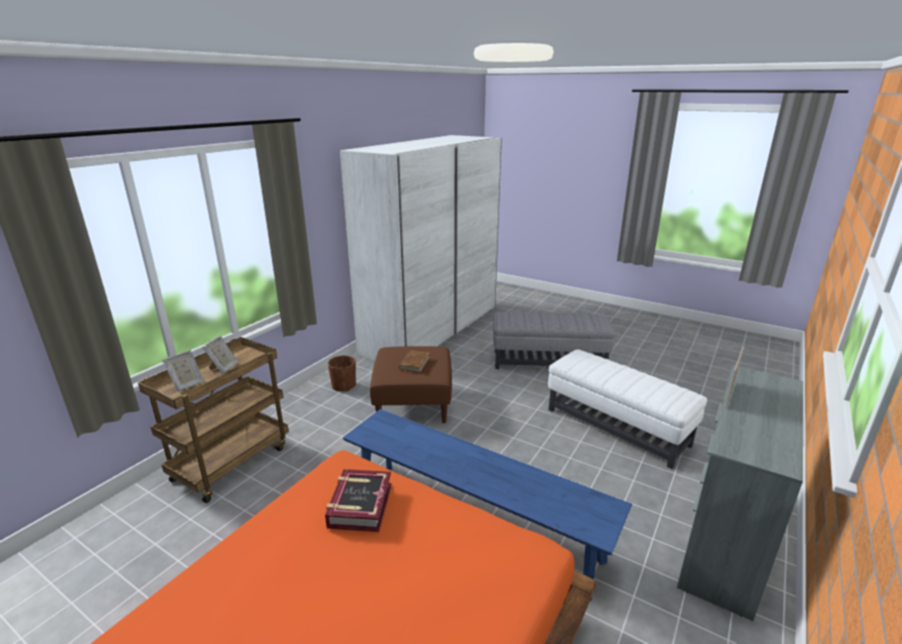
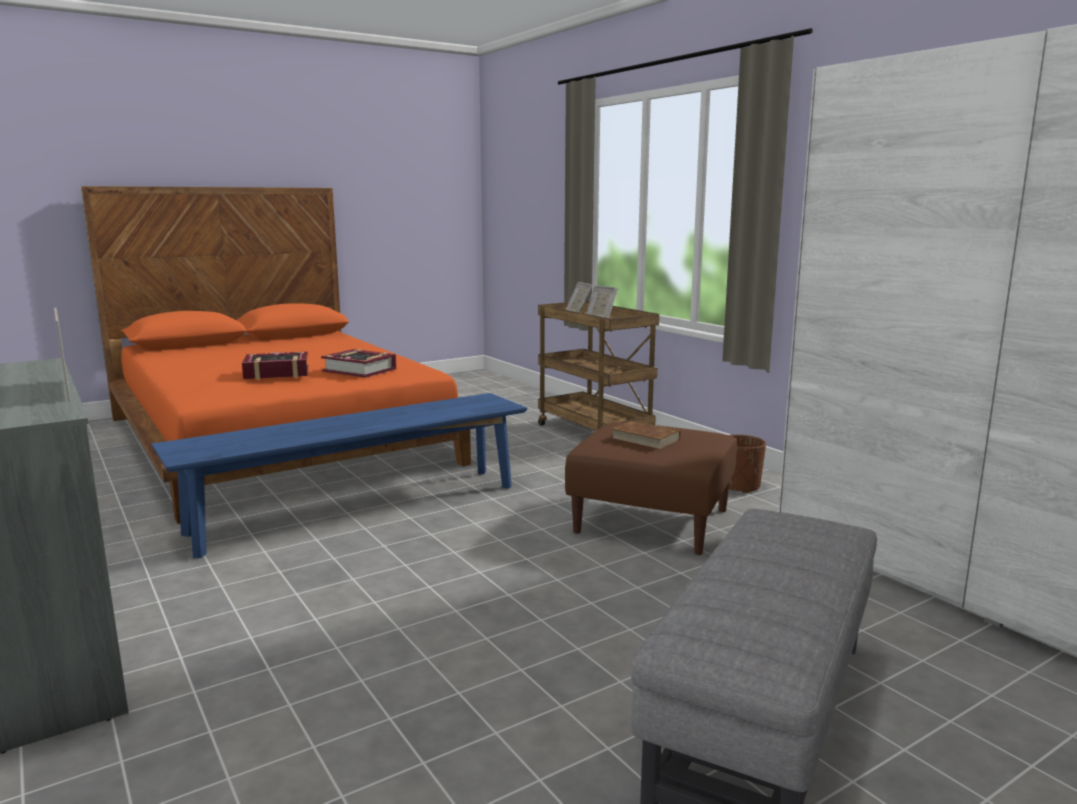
camera: 115 degrees right, 10 degrees down
white ottoman [548,349,707,469] -> none
none -> book [242,352,309,379]

